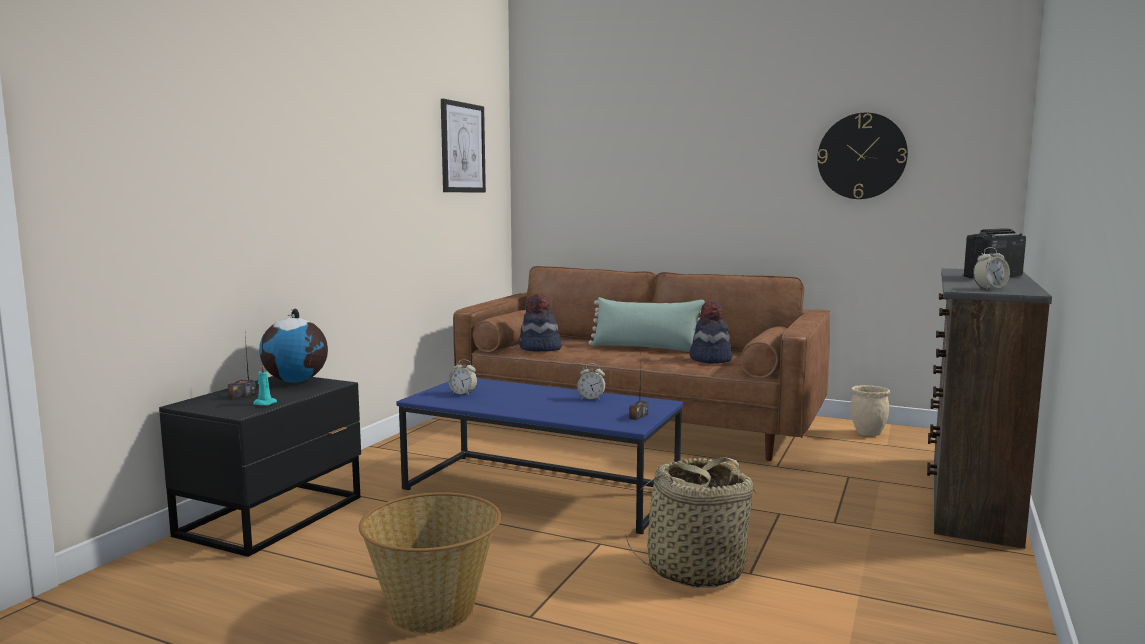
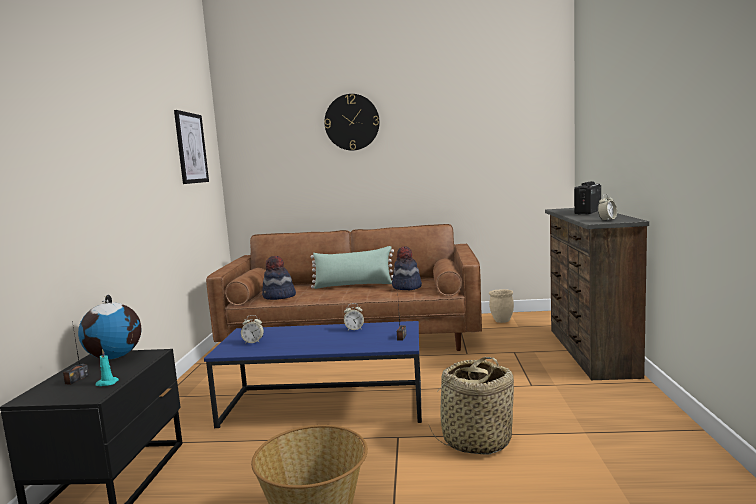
camera: 20 degrees left, 0 degrees up
wall clock [817,113,908,199] -> wall clock moved to [324,94,380,151]

